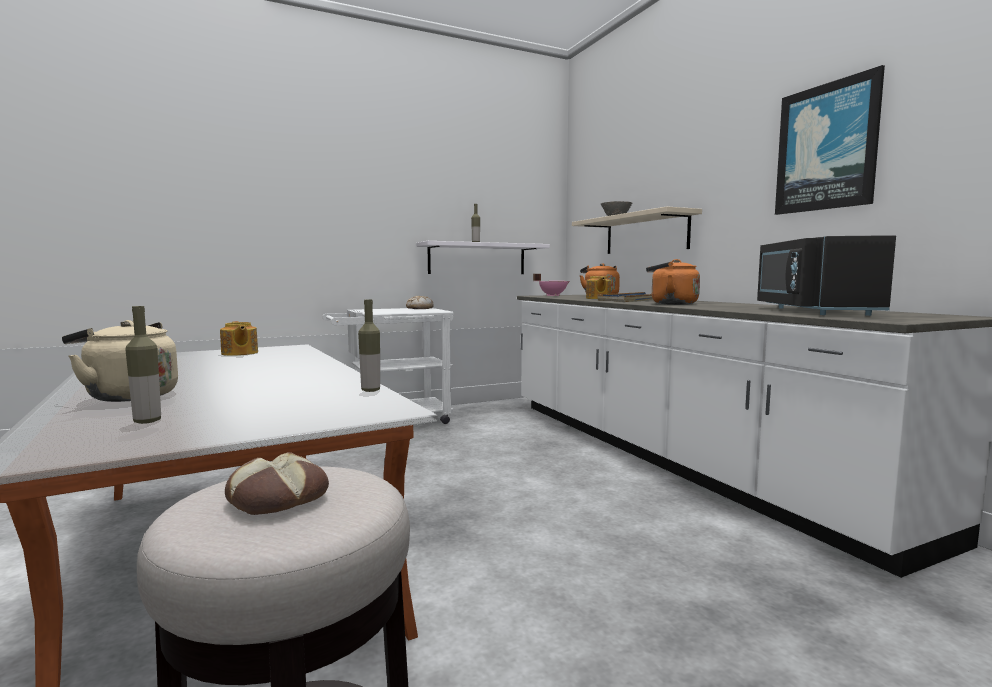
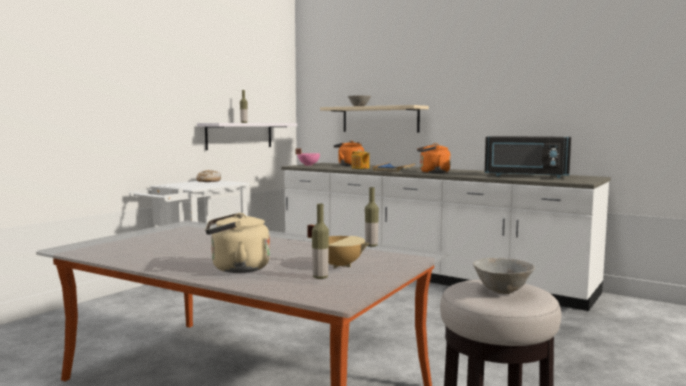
camera: 30 degrees left, 0 degrees up
teapot [220,321,258,356] -> none
bread [225,452,329,515] -> grey bowl [473,258,535,294]
black microwave [757,235,896,316] -> black microwave turned 45 degrees counterclockwise [485,136,571,178]
picture [775,65,885,215] -> none
none -> beige cooking pot [307,225,369,268]

